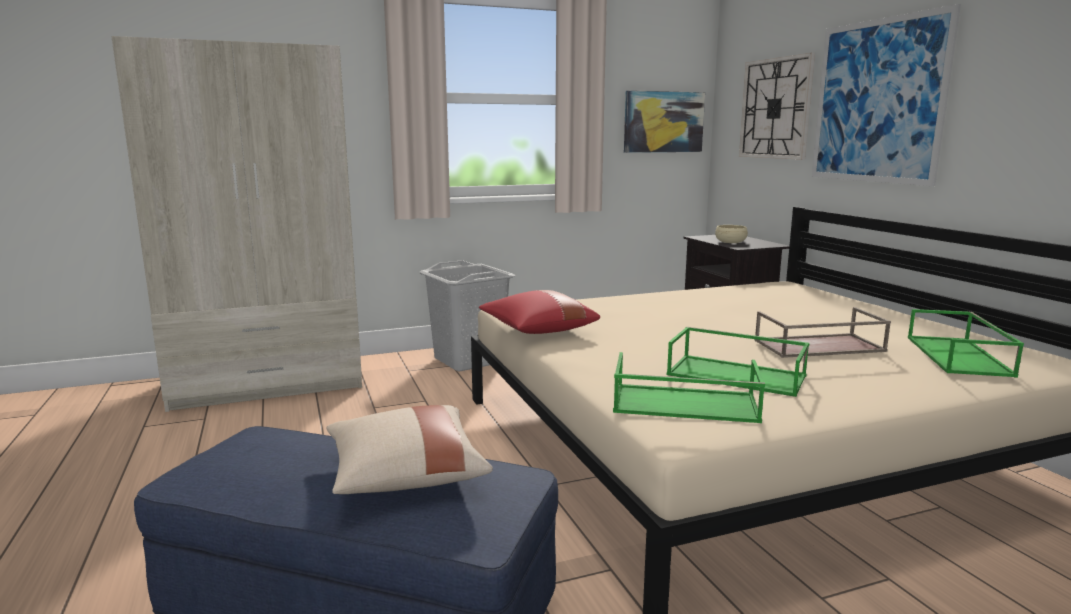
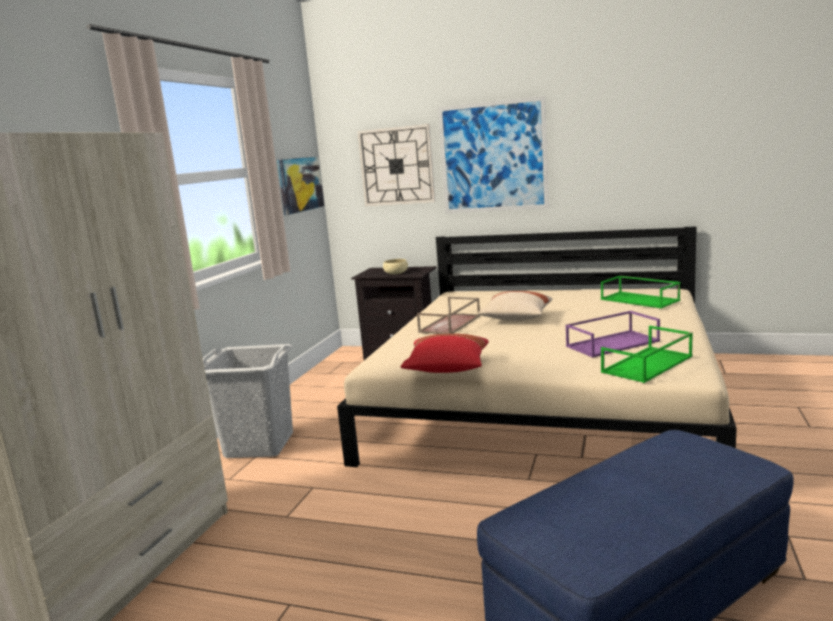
camera: 50 degrees left, 0 degrees up
beige pillow [326,405,493,494] -> beige pillow moved to [478,291,552,321]
green tray [667,327,810,397] -> purple tray [565,311,660,358]
brown tray [755,307,891,358] -> brown tray moved to [417,297,480,334]

